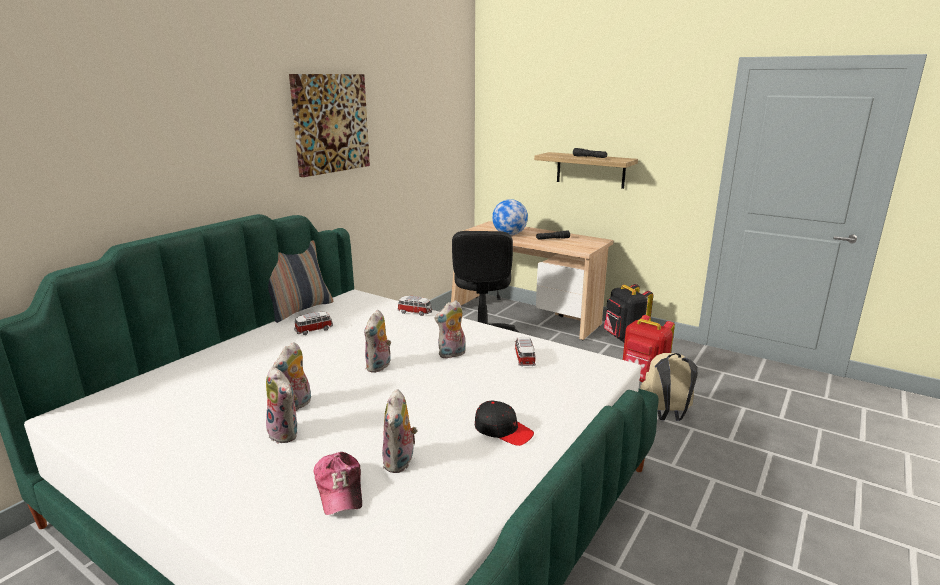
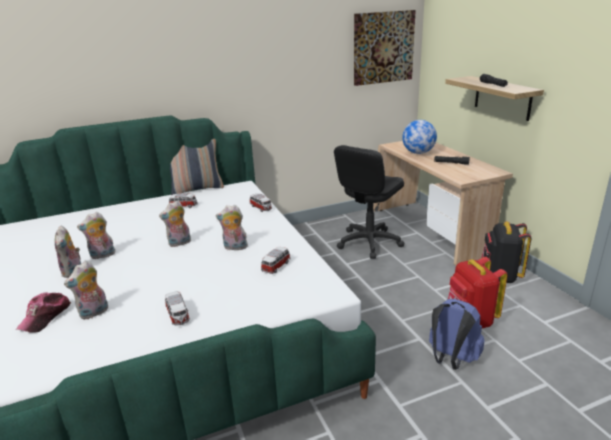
camera: 35 degrees right, 5 degrees up
picture [289,74,370,177] -> picture moved to [354,10,416,86]
black cap [475,401,534,446] -> toy car [165,291,190,325]
beige backpack [640,353,698,421] -> blue backpack [429,299,485,370]

